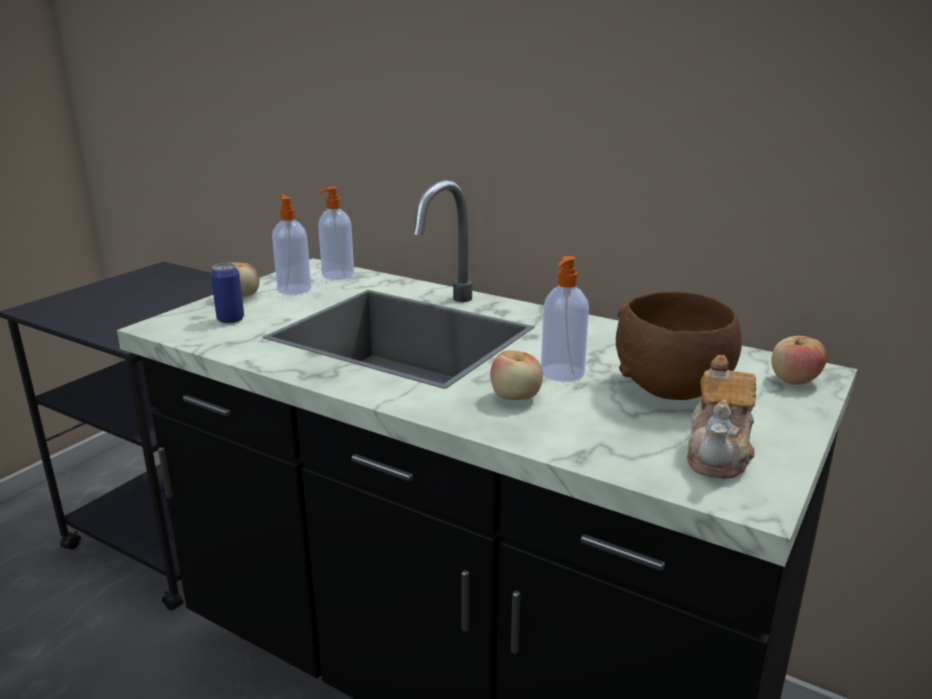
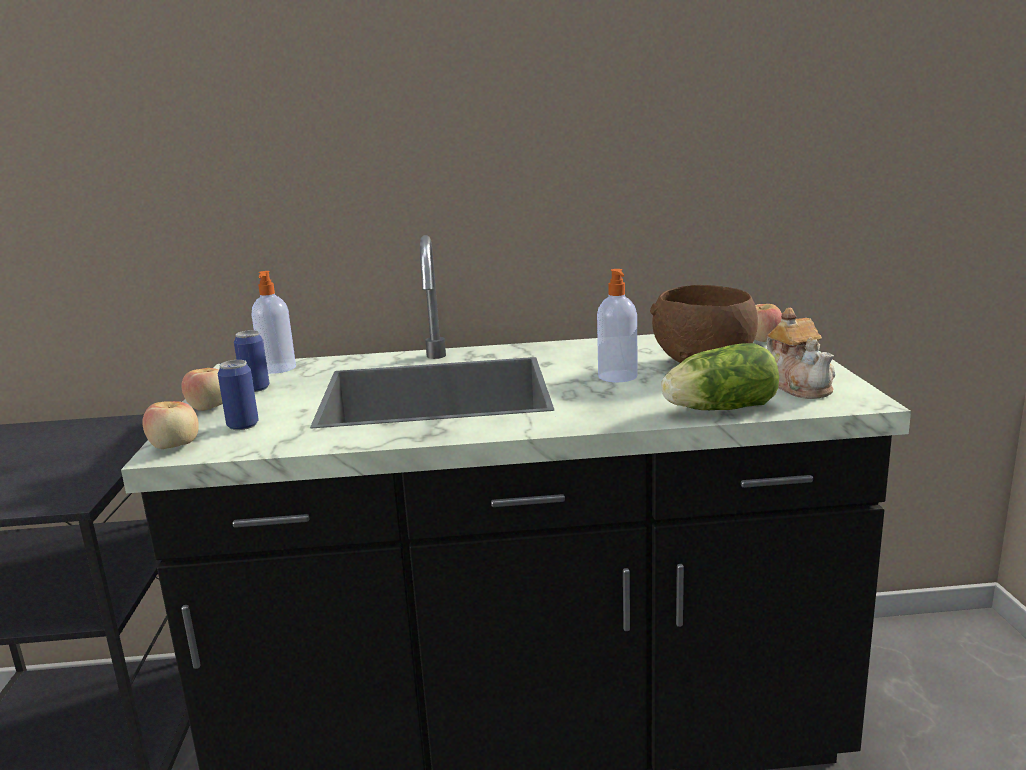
camera: 35 degrees left, 5 degrees down
soap dispenser [272,194,311,295] -> can [234,330,270,392]
apple [490,350,543,400] -> apple moved to [142,401,199,449]
none -> lettuce [661,343,779,410]

